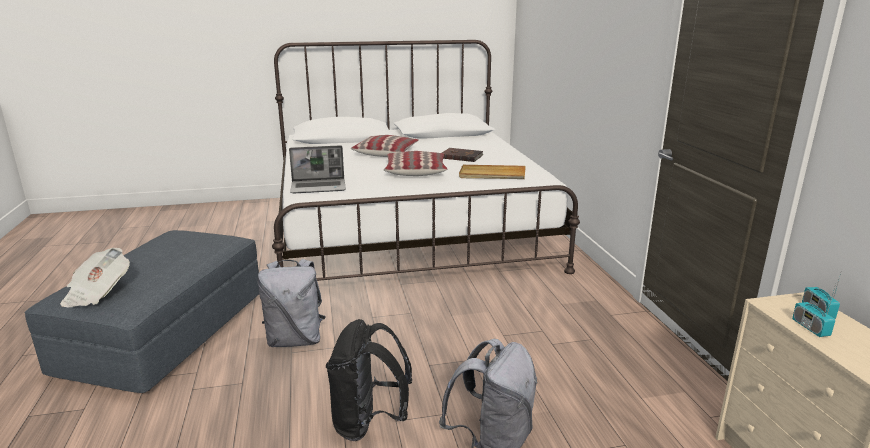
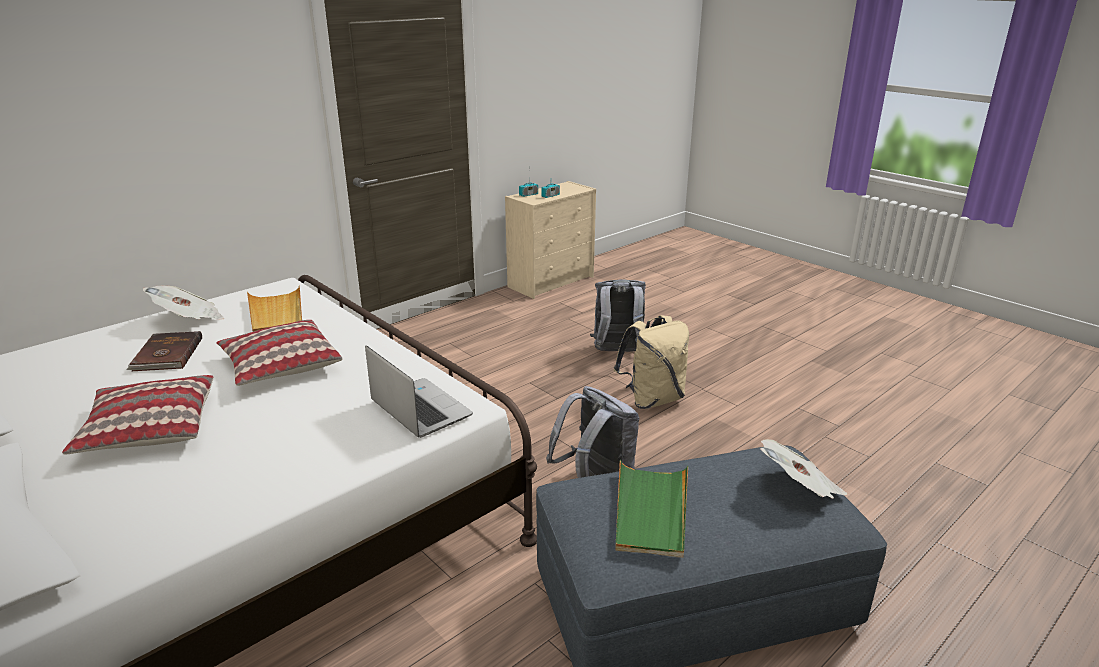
camera: 120 degrees left, 5 degrees up
black backpack [326,319,412,441] -> beige backpack [614,315,689,409]
none -> newspaper [143,286,225,319]
none -> green tray [615,460,688,558]

